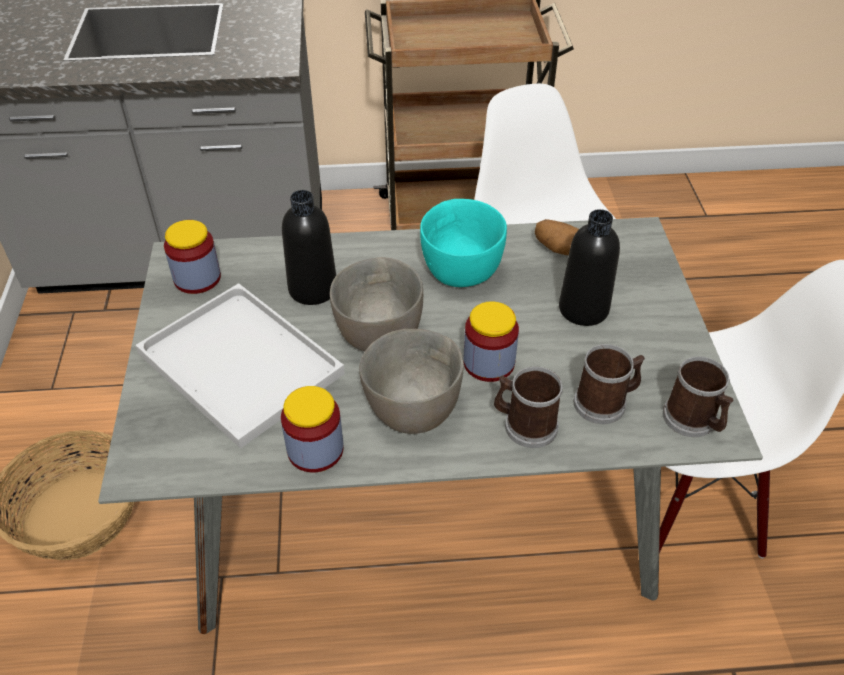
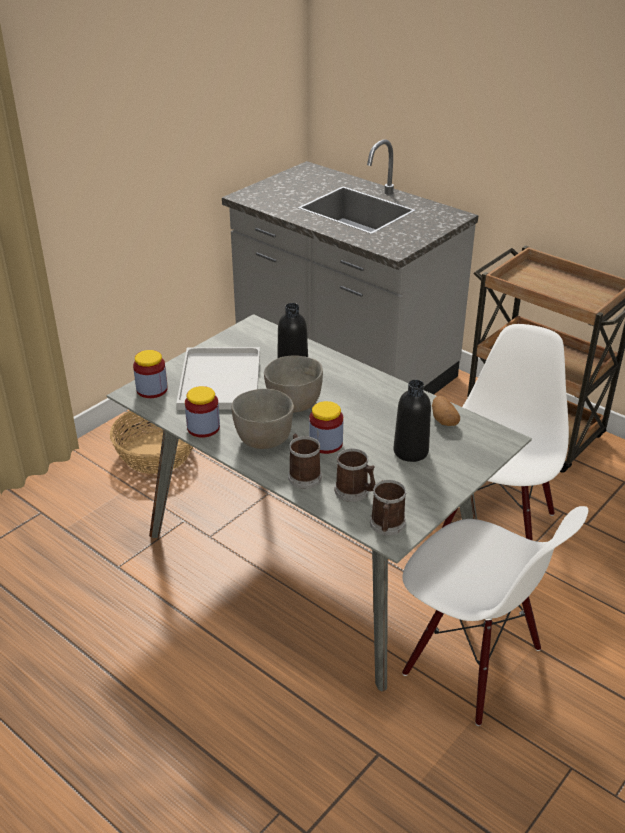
camera: 45 degrees right, 10 degrees down
jar [164,220,221,294] -> jar moved to [133,350,168,398]
turquoise bowl [420,199,507,287] -> none

